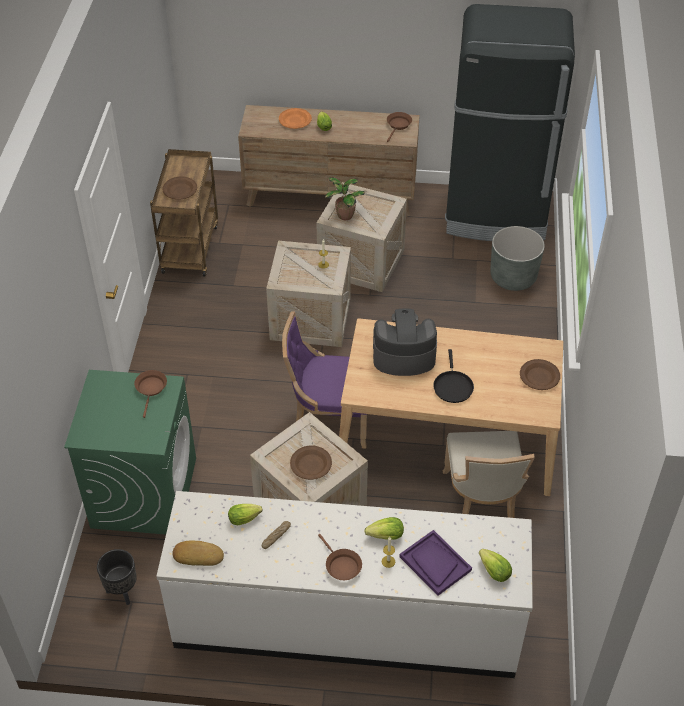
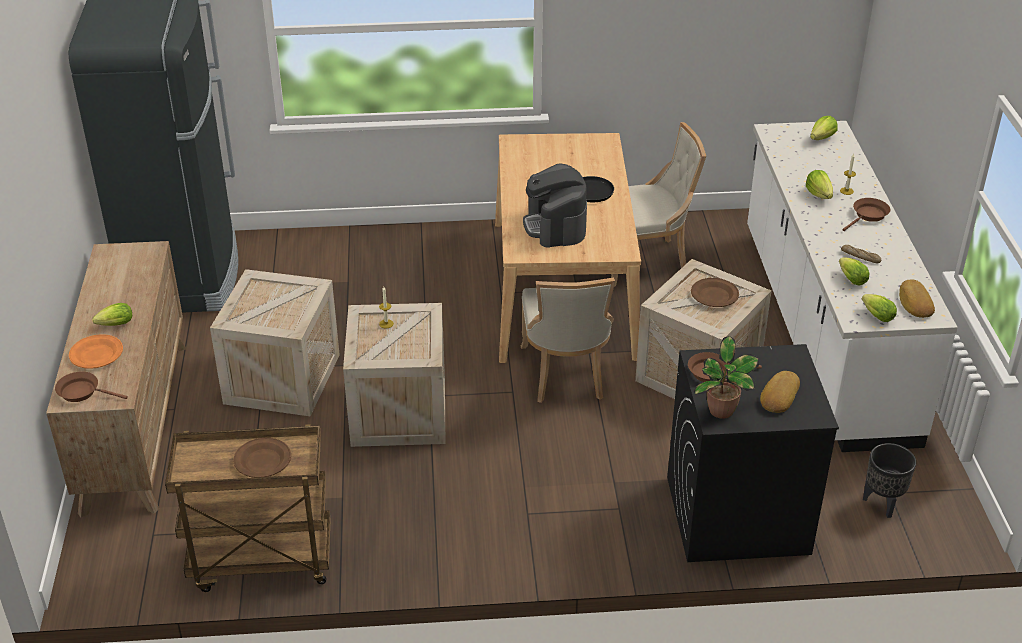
camera: 100 degrees left, 10 degrees down
green washing machine [64,370,196,535] -> black washing machine [667,344,839,562]
purple chair [282,312,367,449] -> beige chair [521,277,615,403]
potted plant [325,177,365,220] -> potted plant moved to [694,336,759,419]
brown frying pan [387,112,412,142] -> brown frying pan moved to [55,372,128,402]
purple tray [399,530,472,596] -> none
grey planter [490,226,545,291] -> none
brown plate [520,359,560,390] -> none
none -> bread [760,371,800,413]
none -> lettuce [862,294,897,322]

